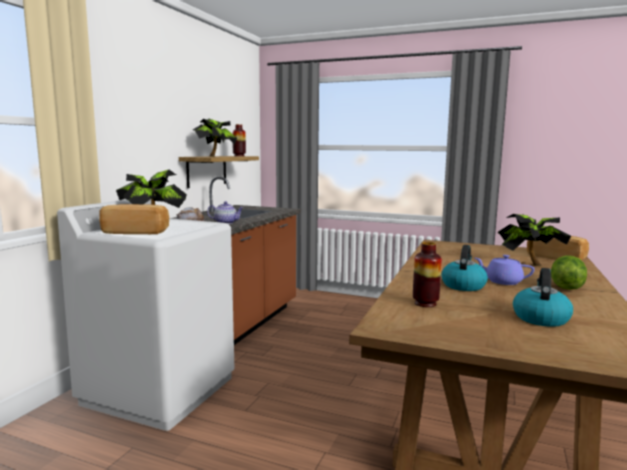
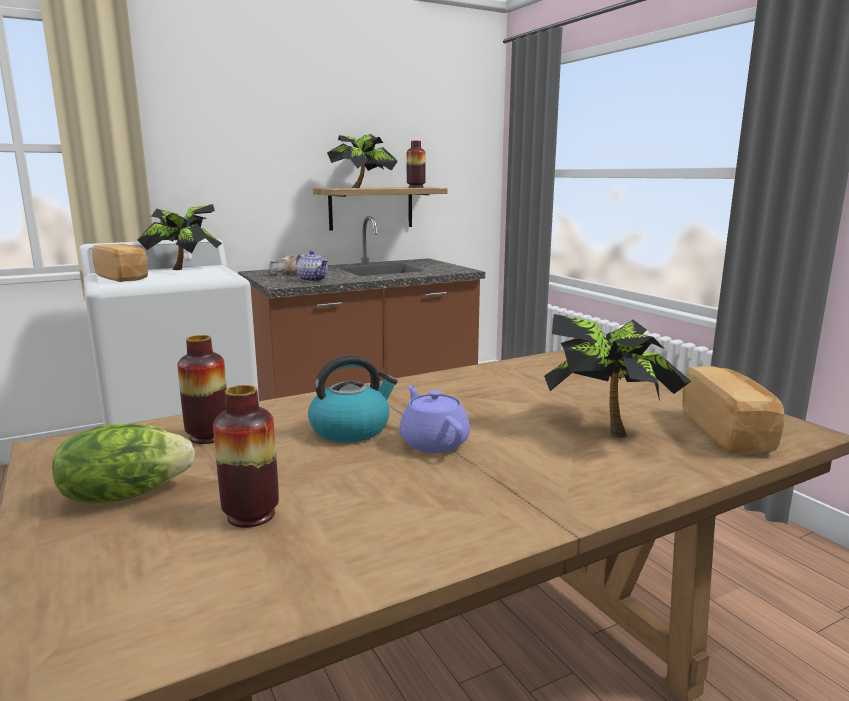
camera: 40 degrees right, 5 degrees up
kettle [513,268,573,327] -> vase [213,385,279,528]
lettuce [551,256,587,290] -> lettuce moved to [52,424,195,503]

